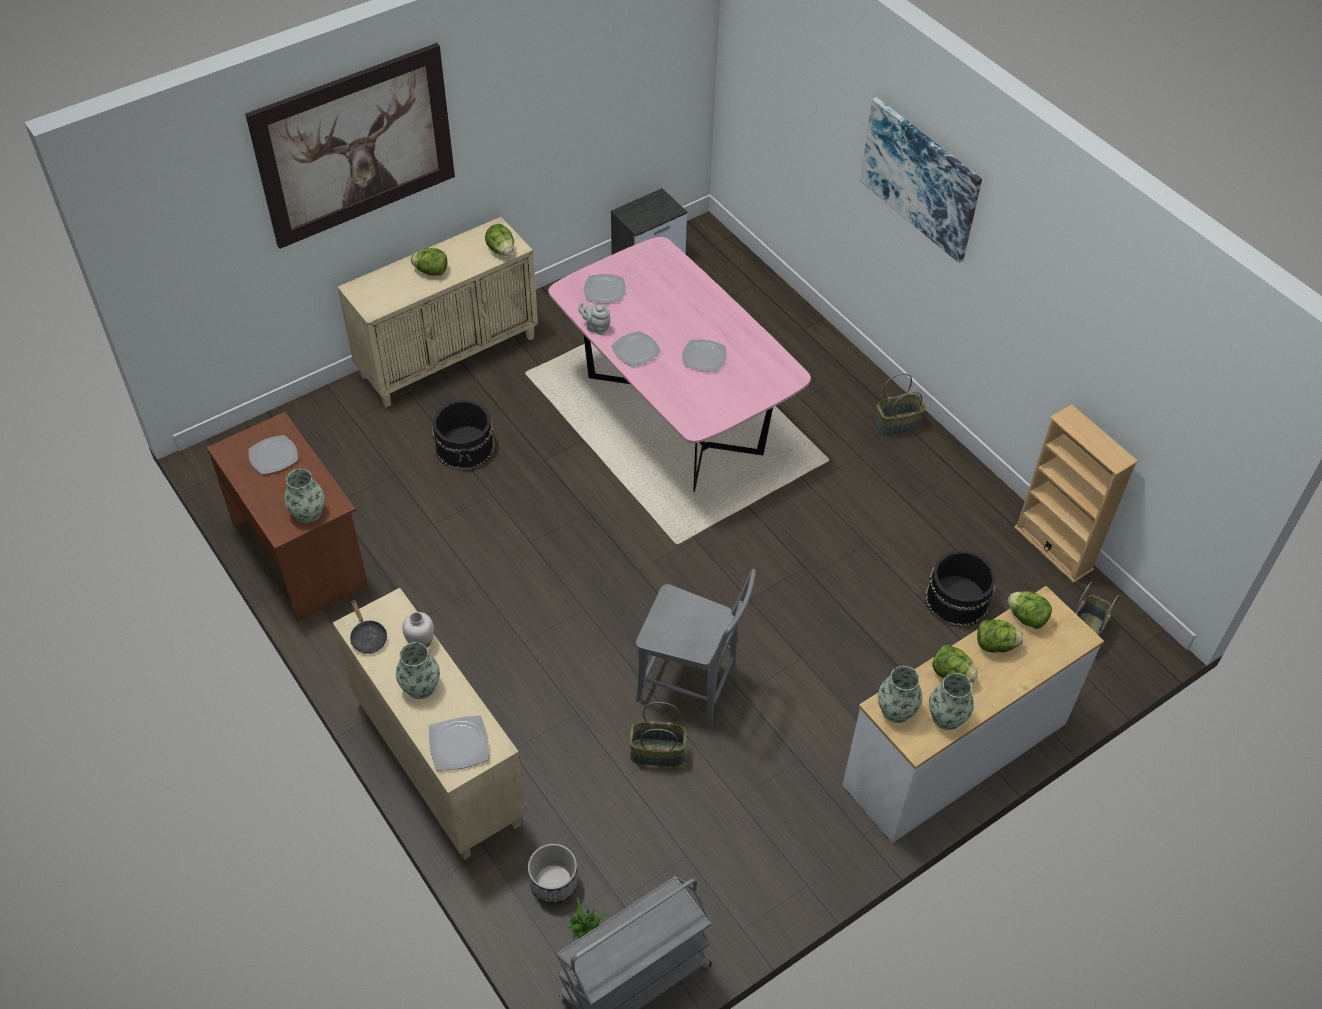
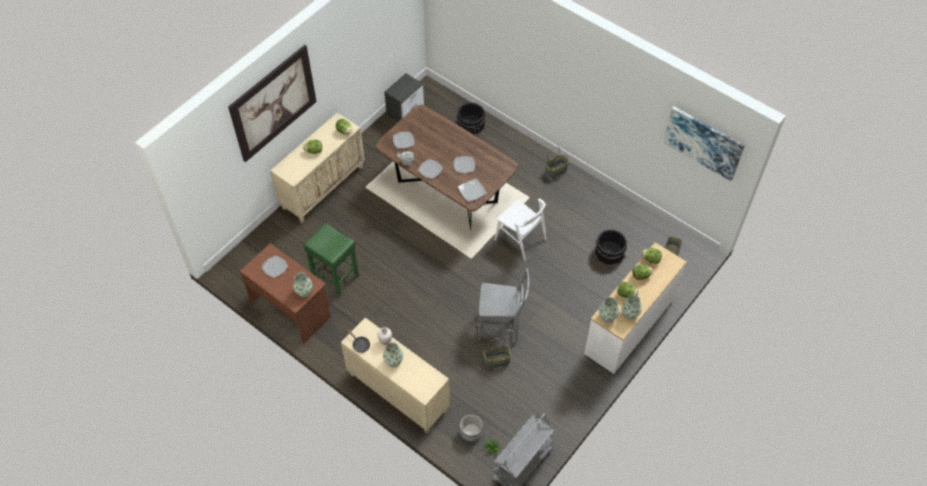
camera: 15 degrees left, 5 degrees up
plate [429,715,489,771] -> plate moved to [458,179,487,202]
black bucket [432,400,495,471] -> black bucket moved to [457,102,486,136]
pink dining table [548,237,811,492] -> brown dining table [376,105,518,230]
picture [860,97,982,263] -> picture moved to [663,106,744,181]
beige bookcase [1014,404,1138,583] -> none
none -> green stool [304,223,359,297]
none -> white chair [495,198,547,261]

